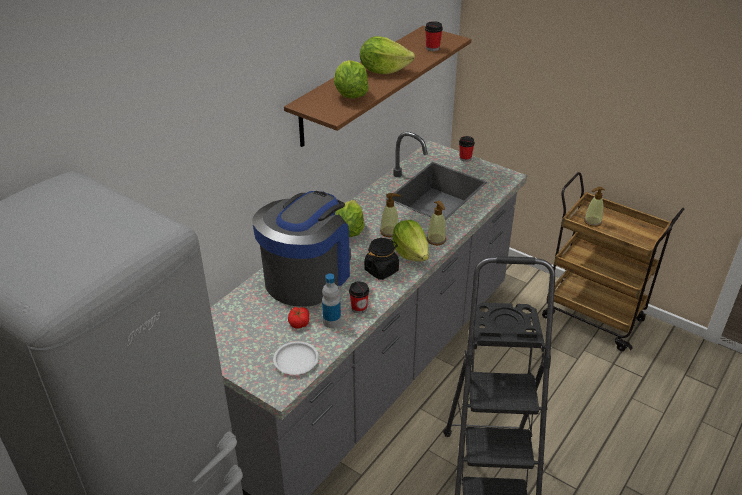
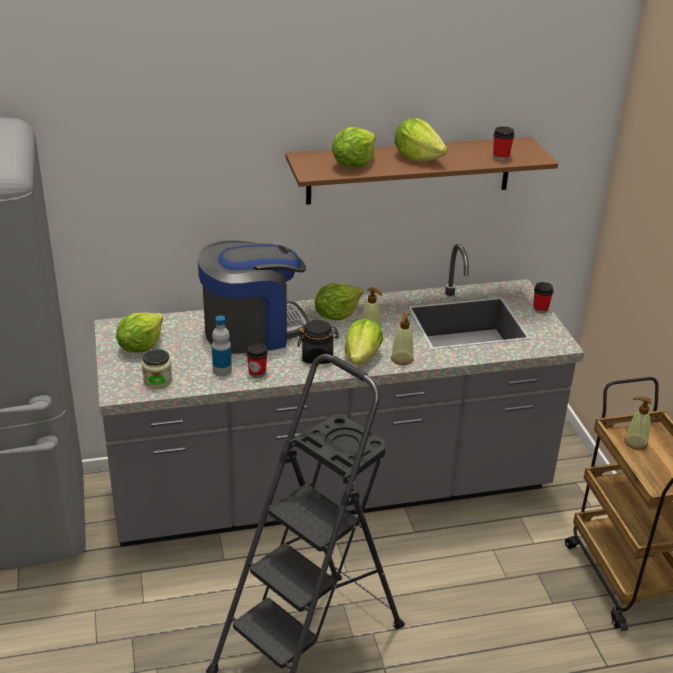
camera: 40 degrees right, 5 degrees down
white plate [273,341,319,375] -> jar [142,349,172,389]
tomato [288,307,309,329] -> none
none -> lettuce [116,312,163,352]

